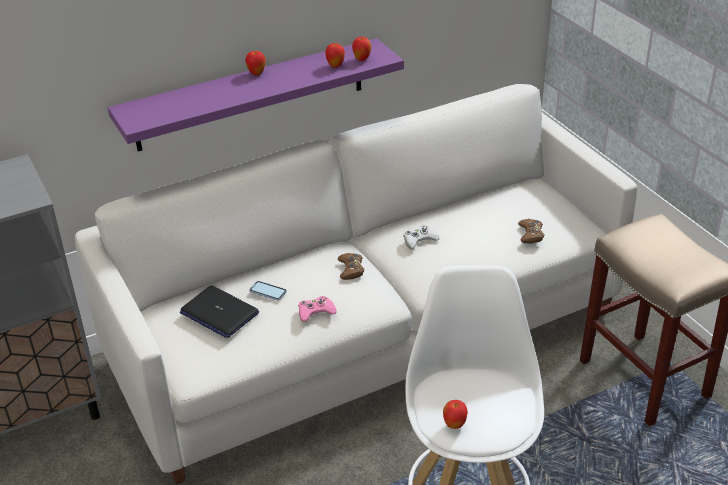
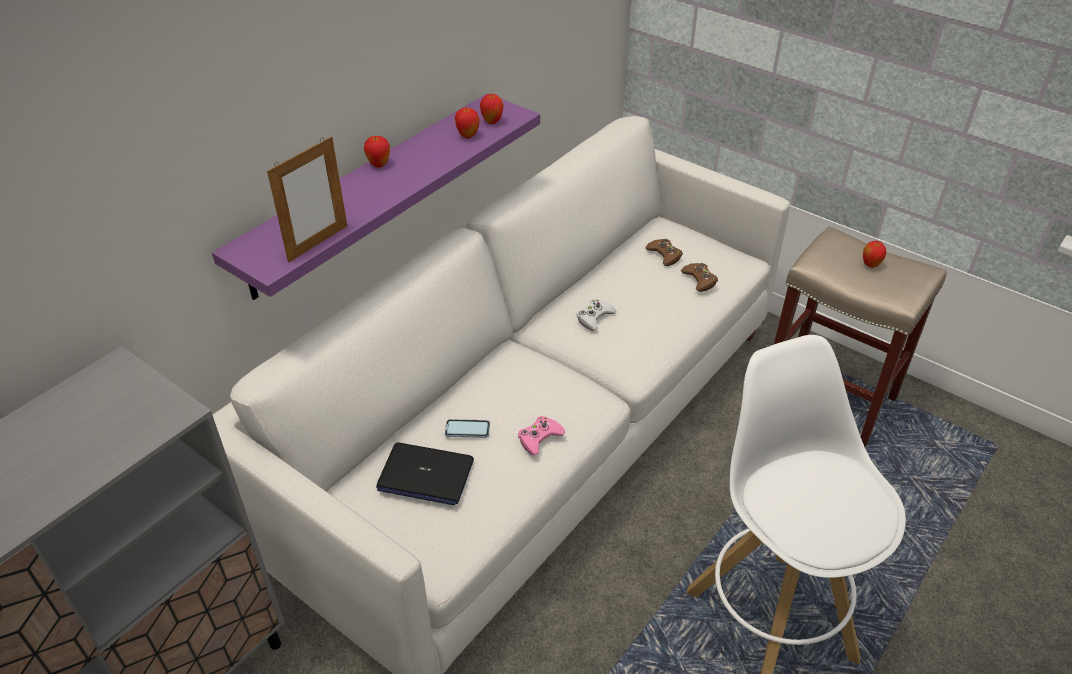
camera: 25 degrees left, 5 degrees up
brown game controller [338,253,364,280] -> brown game controller moved to [645,239,683,266]
apple [443,400,468,429] -> apple moved to [863,241,886,268]
none -> picture frame [267,136,347,263]

